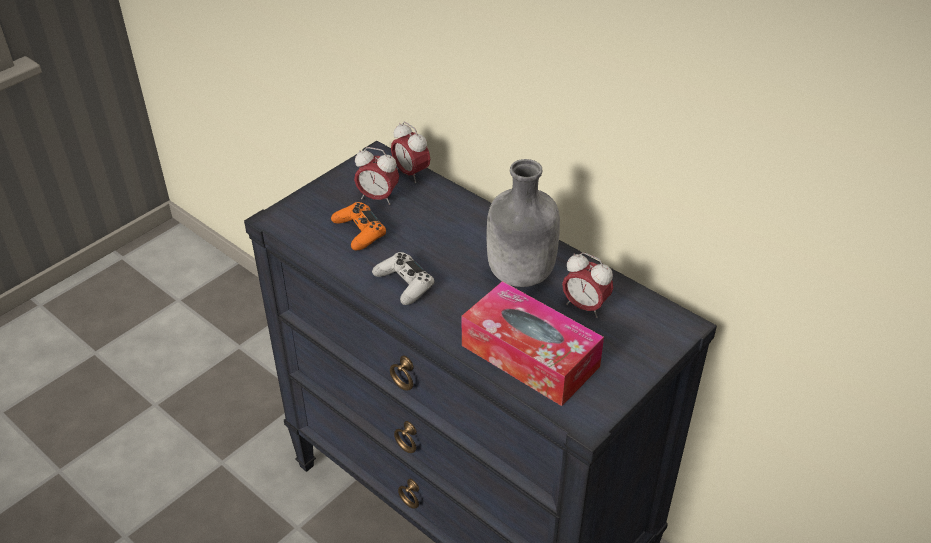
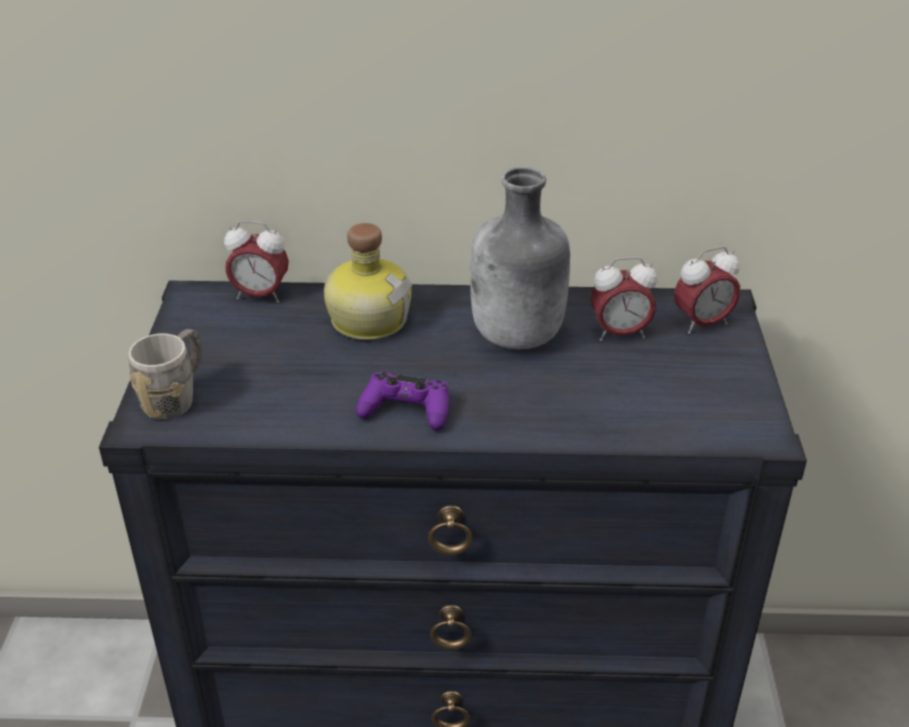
camera: 40 degrees left, 5 degrees down
orange game controller [331,202,386,250] -> none
alarm clock [354,147,399,205] -> alarm clock moved to [674,246,740,334]
white game controller [372,252,434,305] -> purple game controller [356,372,449,430]
tissue box [462,281,604,406] -> none
none -> grey mug [128,329,202,420]
none -> bottle [324,223,412,340]

